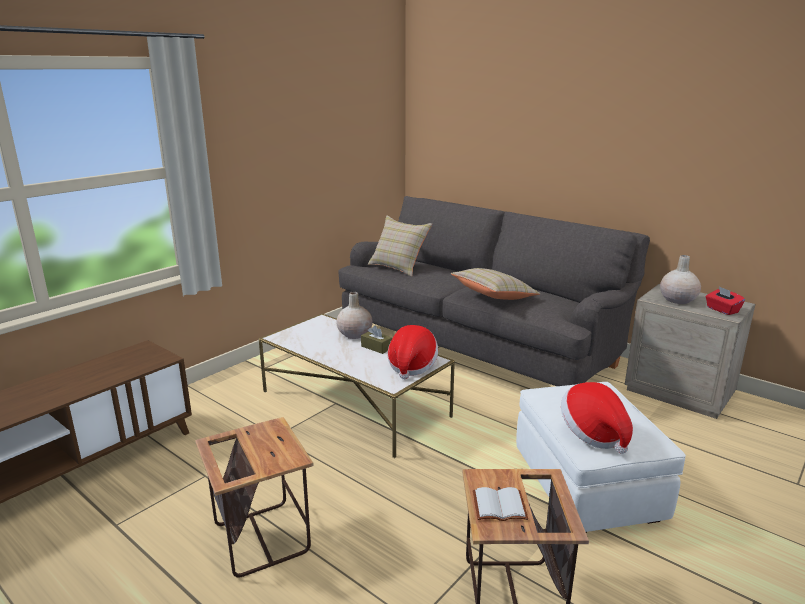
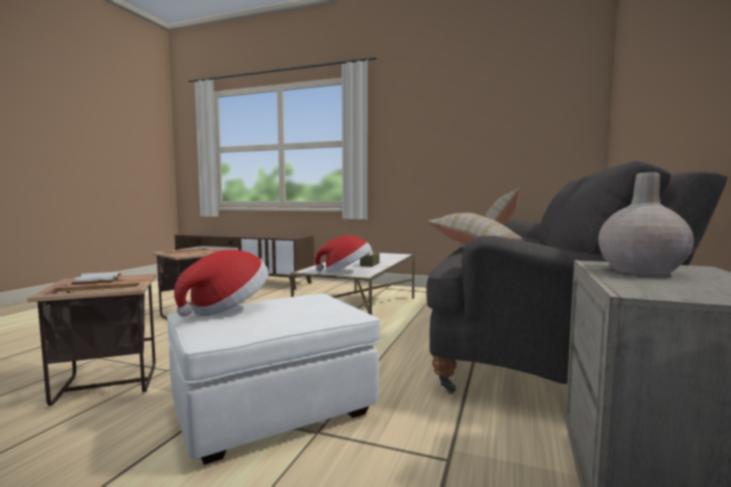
camera: 70 degrees right, 15 degrees down
beige vase [337,292,373,339] -> none
red tissue box [706,286,745,315] -> none

